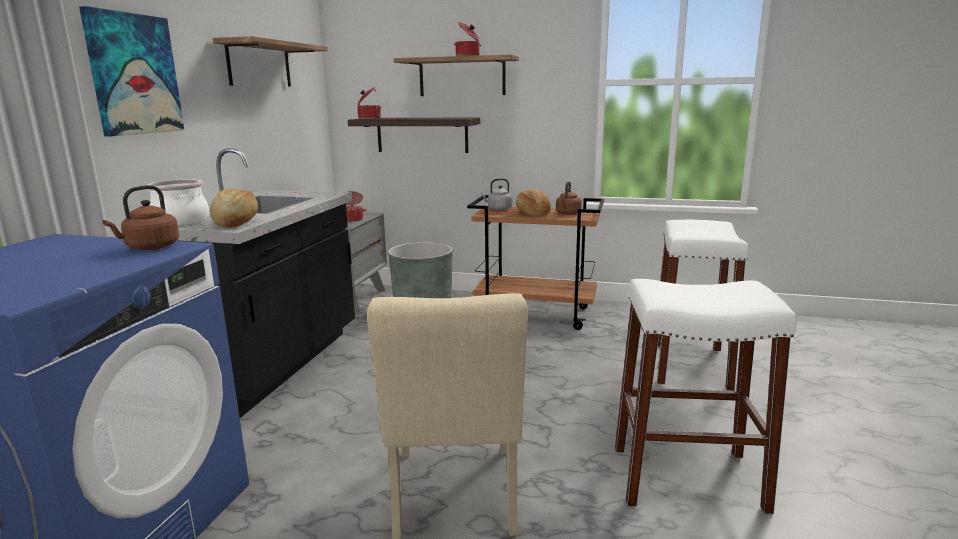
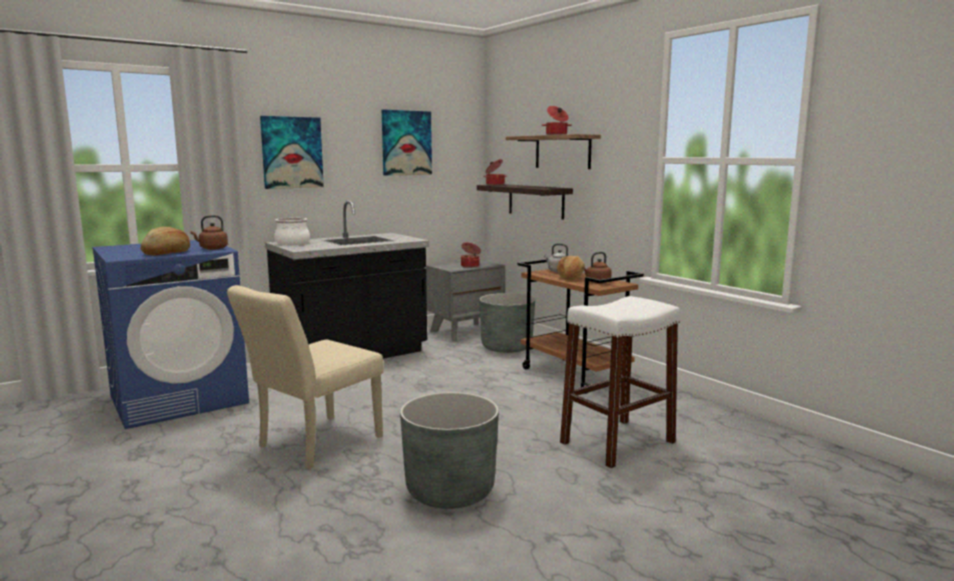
camera: 40 degrees right, 5 degrees down
bread [210,189,258,228] -> bread moved to [141,227,190,255]
shelf [213,36,328,86] -> picture [382,110,432,176]
white stool [615,279,797,514] -> grey planter [400,392,499,509]

